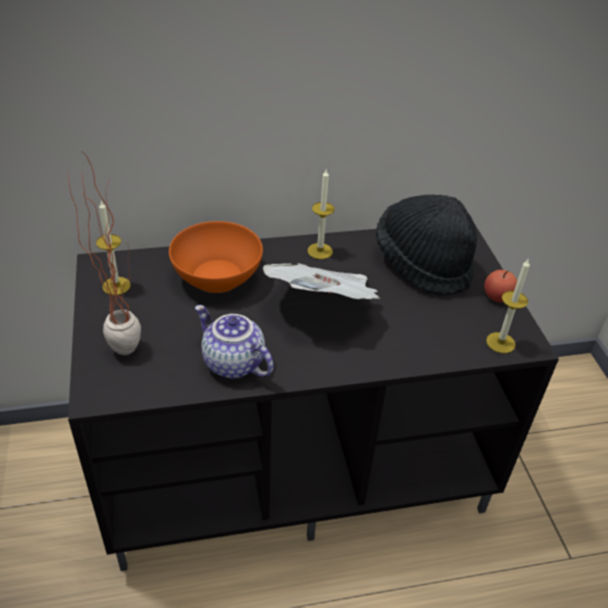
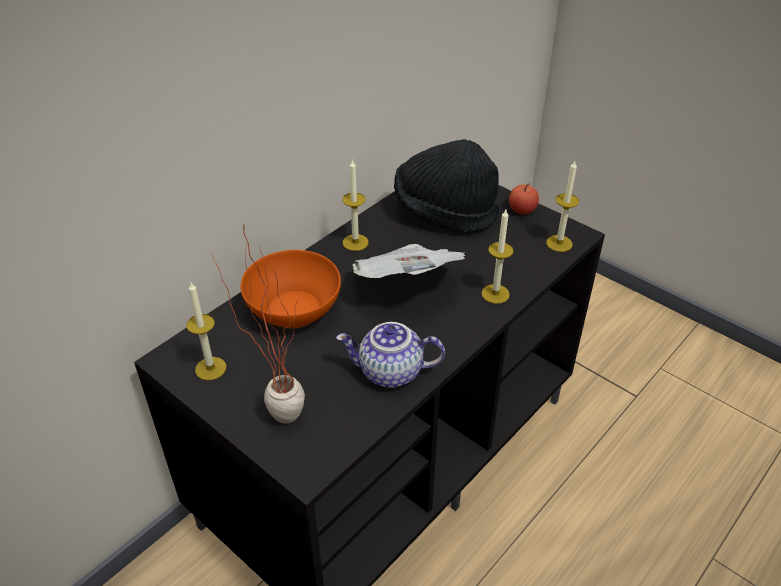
camera: 35 degrees left, 0 degrees up
none -> candle [482,210,514,304]

